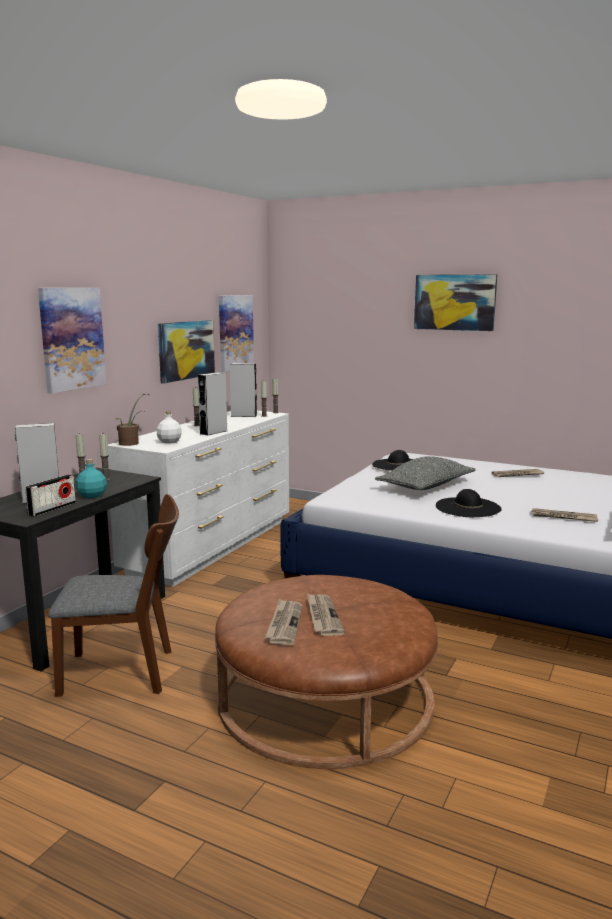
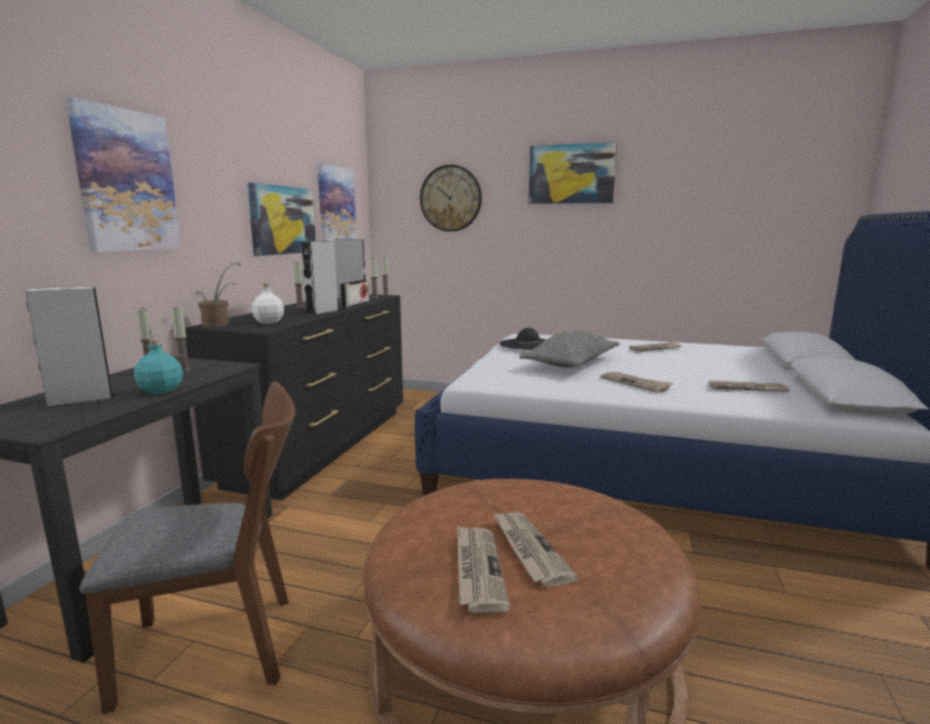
camera: 10 degrees left, 0 degrees up
radio [25,475,76,517] -> radio moved to [339,280,370,309]
white dresser [108,411,289,587] -> black dresser [185,294,403,500]
black hat [436,489,502,517] -> newspaper [600,372,673,393]
none -> wall clock [420,164,482,232]

